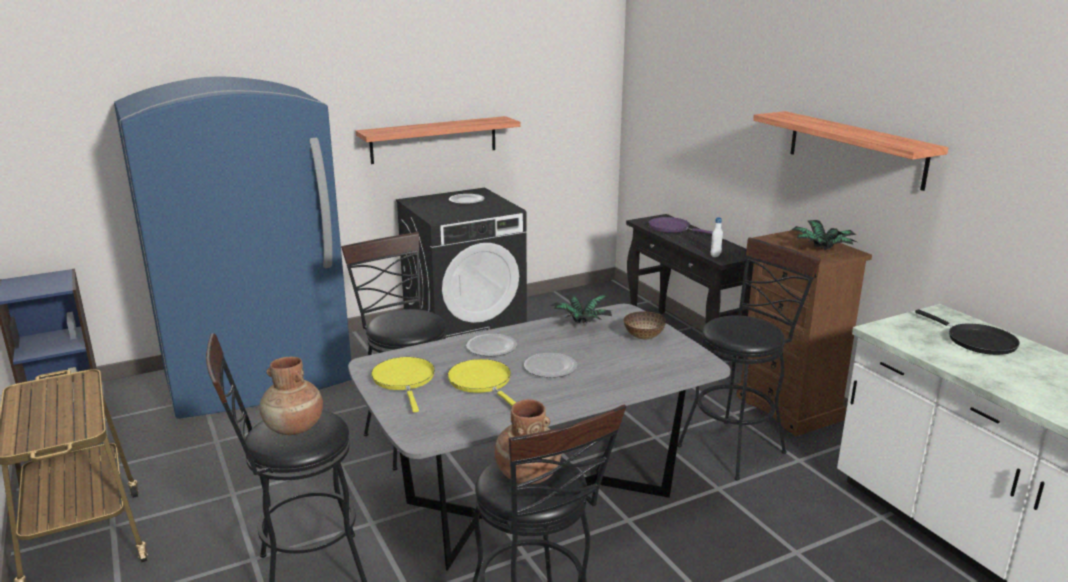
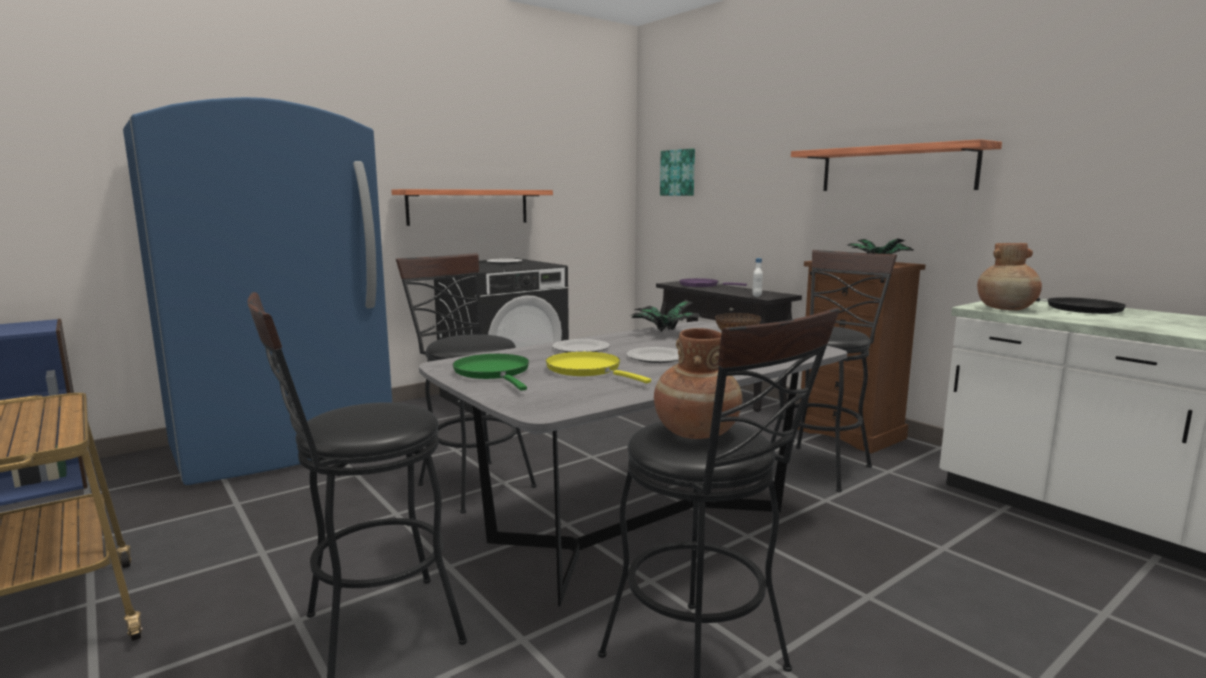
camera: 10 degrees left, 10 degrees down
brown vase [259,357,323,435] -> brown vase moved to [977,243,1042,310]
yellow frying pan [371,357,435,412] -> green frying pan [453,354,529,391]
none -> picture [660,149,695,196]

